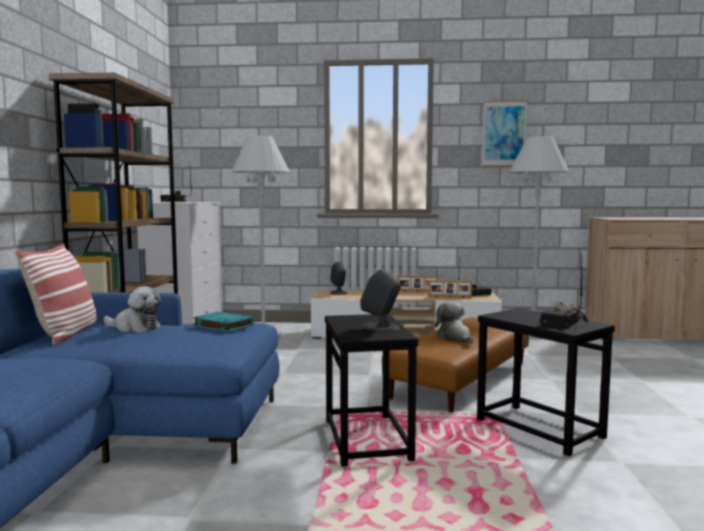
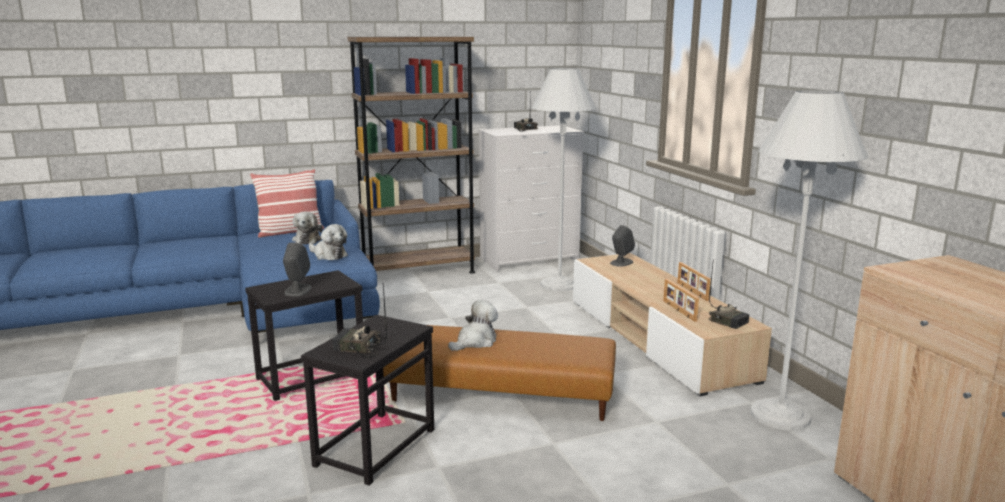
camera: 65 degrees right, 10 degrees up
turquoise book [193,312,254,332] -> plush toy [309,224,348,260]
picture [482,100,527,166] -> none

